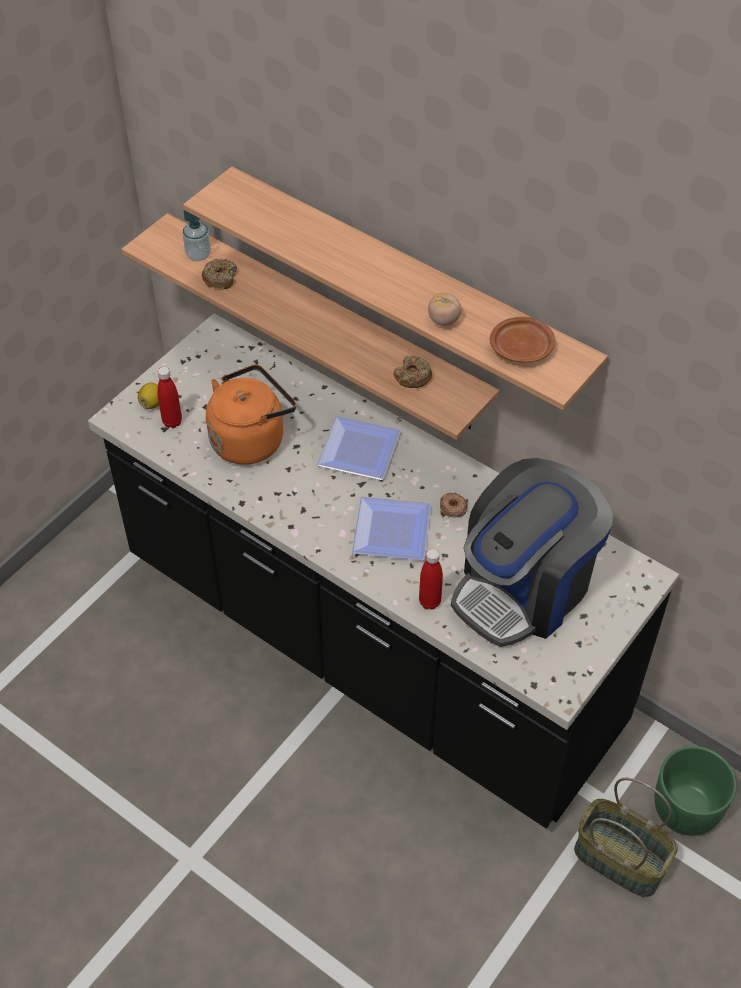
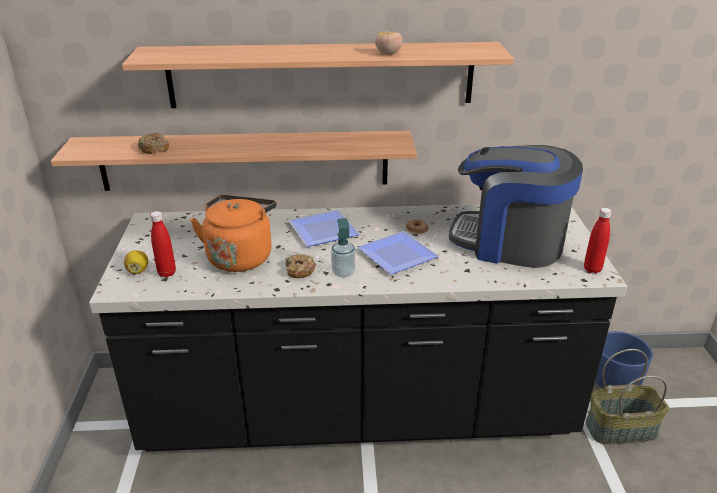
camera: 40 degrees left, 20 degrees down
soap dispenser [183,210,211,261] -> soap dispenser moved to [331,218,355,277]
donut [393,356,432,388] -> donut moved to [286,254,316,278]
red bottle [419,548,443,610] -> red bottle moved to [584,208,612,273]
coffee machine [451,458,613,647] -> coffee machine turned 105 degrees clockwise [449,145,583,268]
brown plate [490,317,555,363] -> none
green planter [654,746,737,836] -> blue planter [595,331,653,388]

